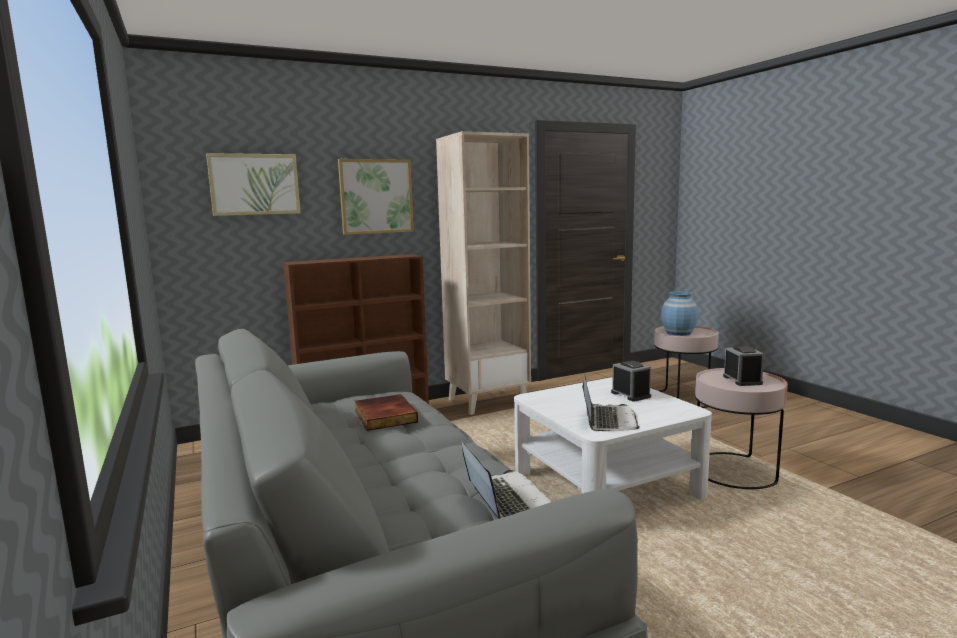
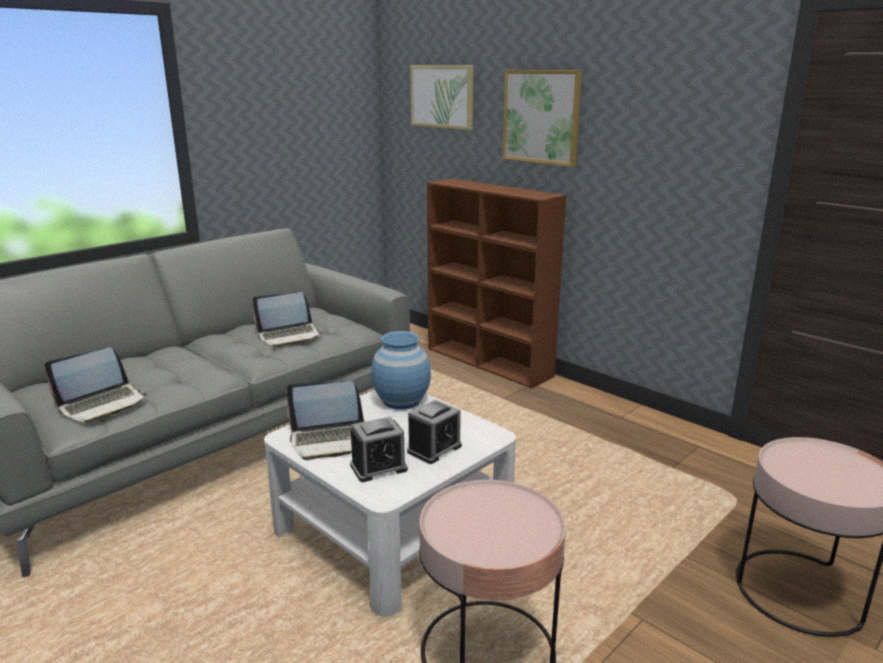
camera: 70 degrees right, 10 degrees up
book [355,394,418,431] -> laptop [252,292,323,347]
beige bookcase [436,131,531,415] -> none
blue vase [661,291,698,336] -> blue vase moved to [371,331,431,409]
alarm clock [723,346,764,386] -> alarm clock moved to [350,417,408,482]

